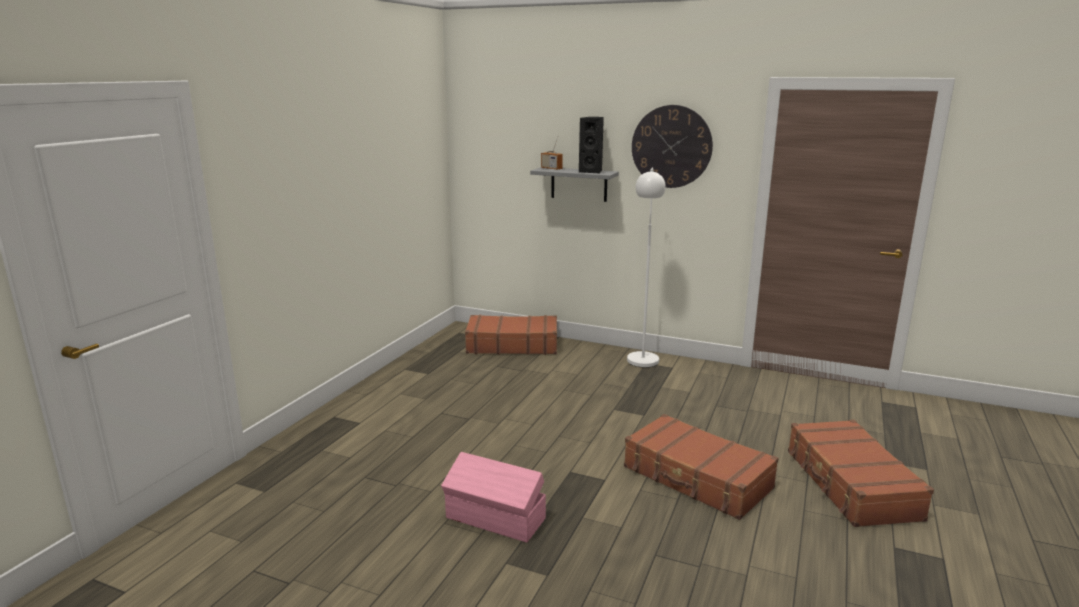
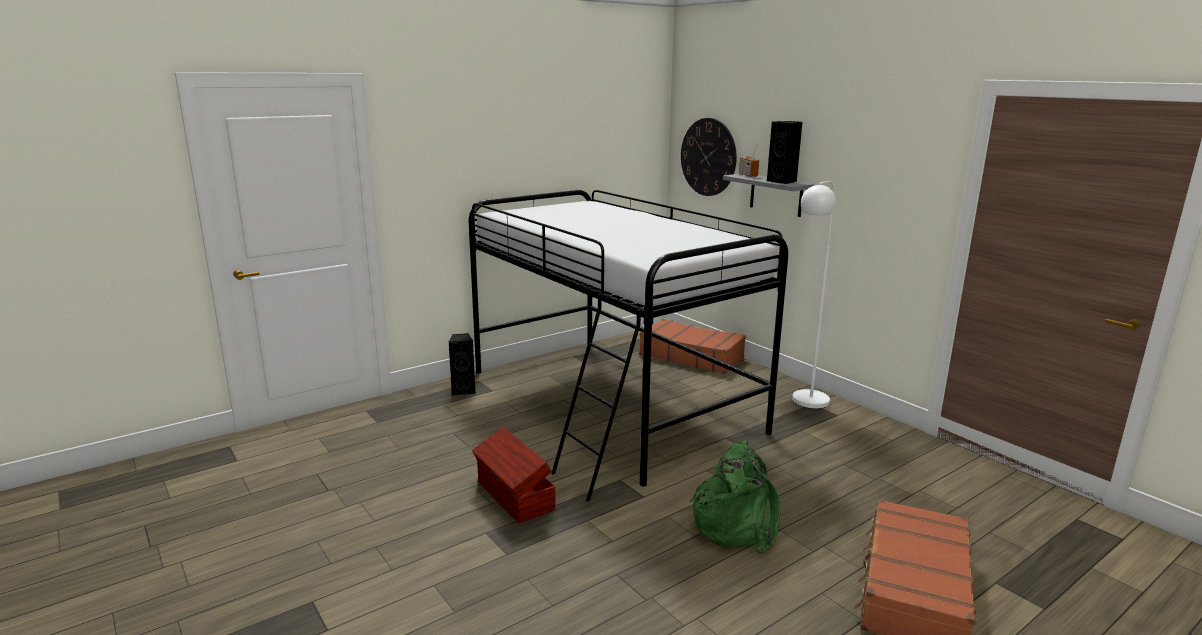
camera: 30 degrees right, 0 degrees up
pink storage box [441,452,546,542] -> brown storage box [472,427,556,523]
brown suitcase [624,414,778,520] -> green backpack [690,440,781,554]
wall clock [632,105,713,188] -> wall clock moved to [681,118,737,196]
none -> black speaker [448,333,476,395]
none -> black bed [469,190,788,502]

